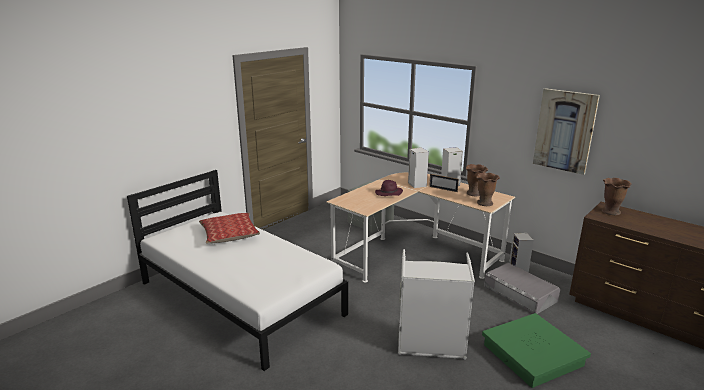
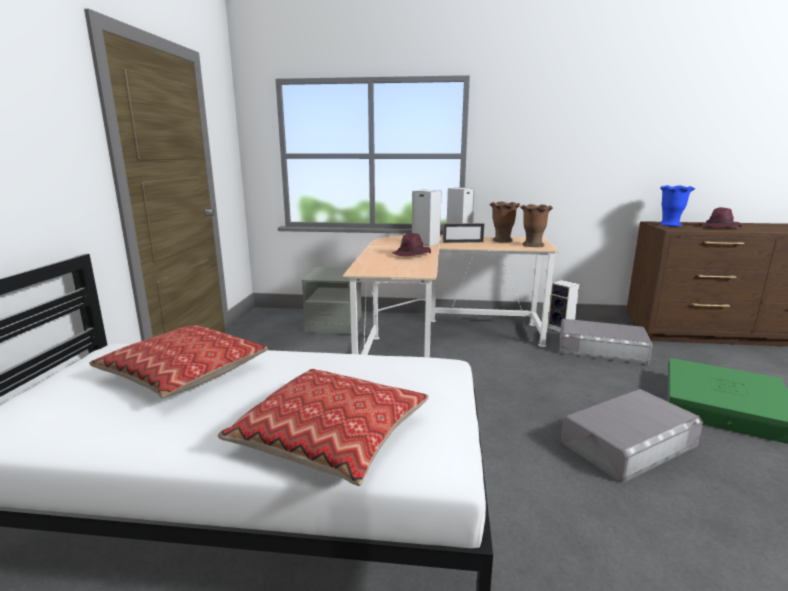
camera: 35 degrees left, 5 degrees down
grey laundry basket [398,249,475,360] -> grey storage box [560,389,703,483]
picture [533,88,600,175] -> none
brown vase [602,178,632,215] -> blue vase [659,185,695,227]
none -> pillow [218,369,429,486]
none -> purple hat [699,207,741,227]

